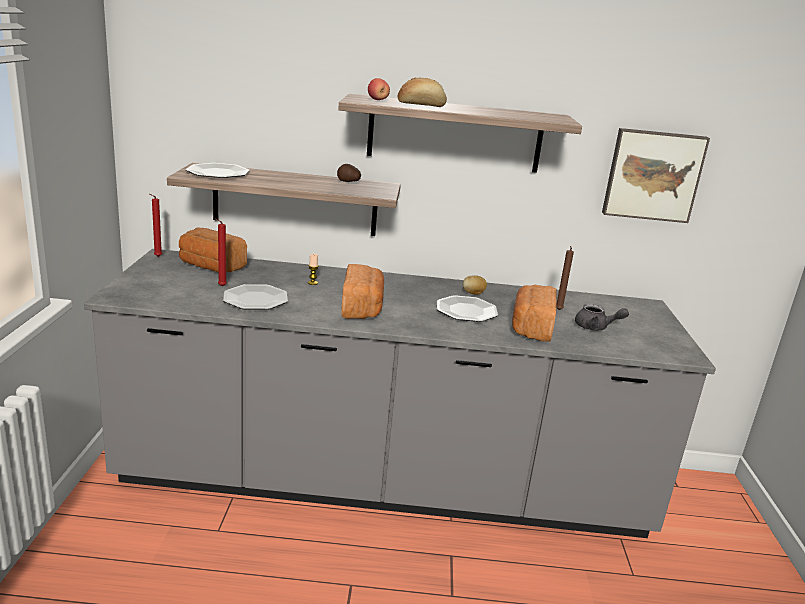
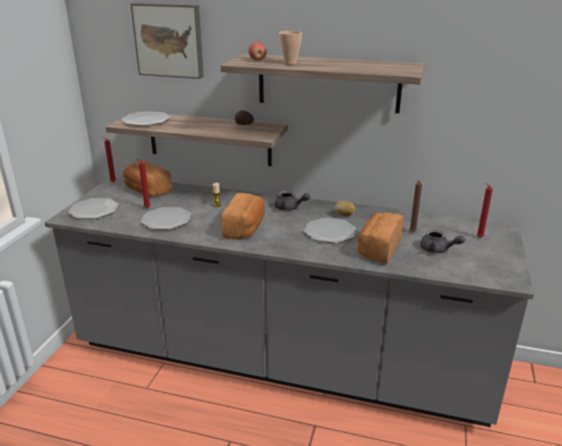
camera: 15 degrees right, 5 degrees up
bread [398,77,447,107] -> cup [279,31,302,65]
picture [602,128,710,223] -> picture moved to [131,3,204,79]
none -> plate [68,198,119,219]
none -> grey teapot [275,191,310,211]
none -> red candle [477,183,493,237]

